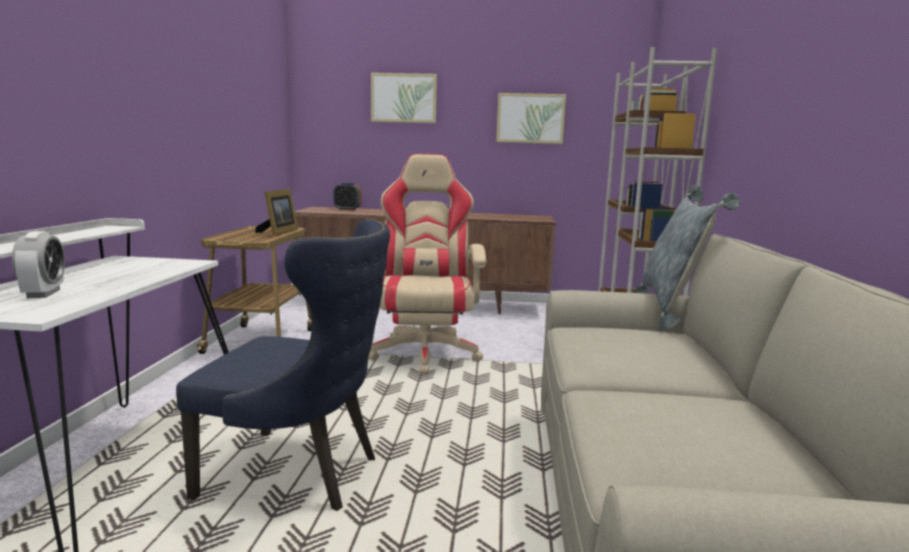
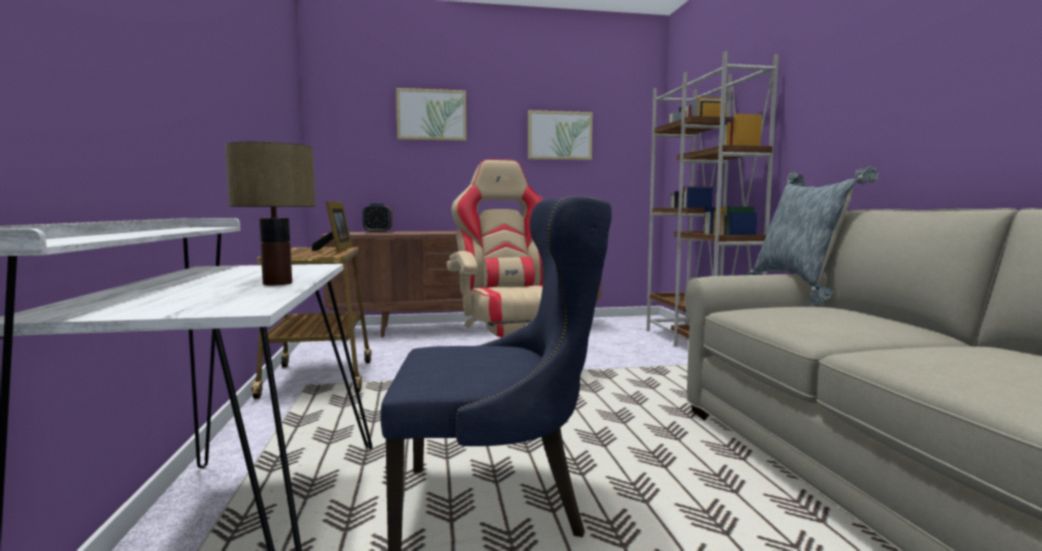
camera: 15 degrees left, 5 degrees down
alarm clock [12,231,65,298] -> none
none -> table lamp [225,142,316,285]

